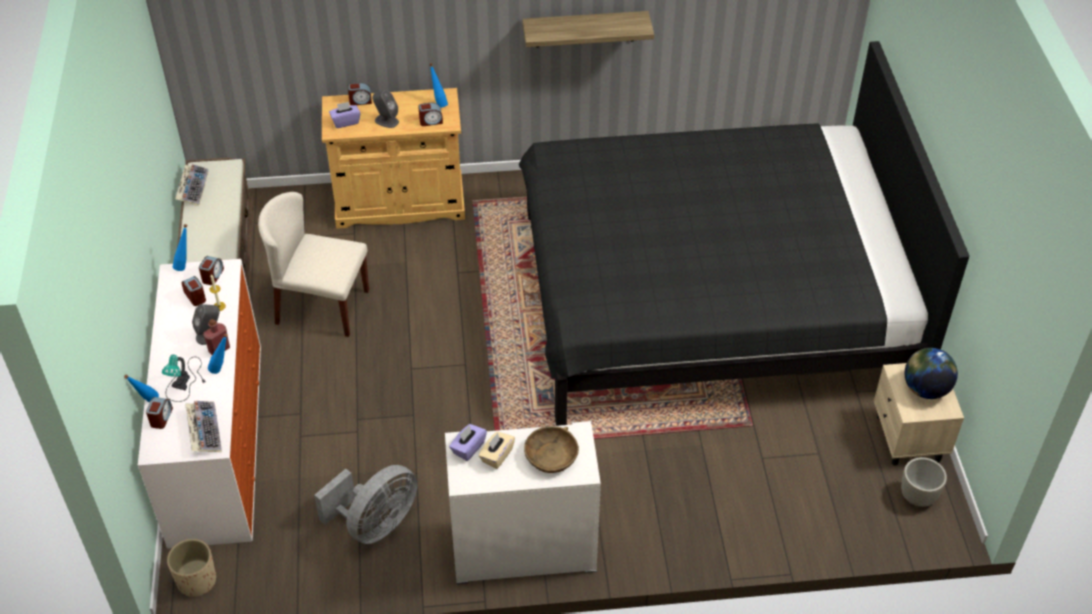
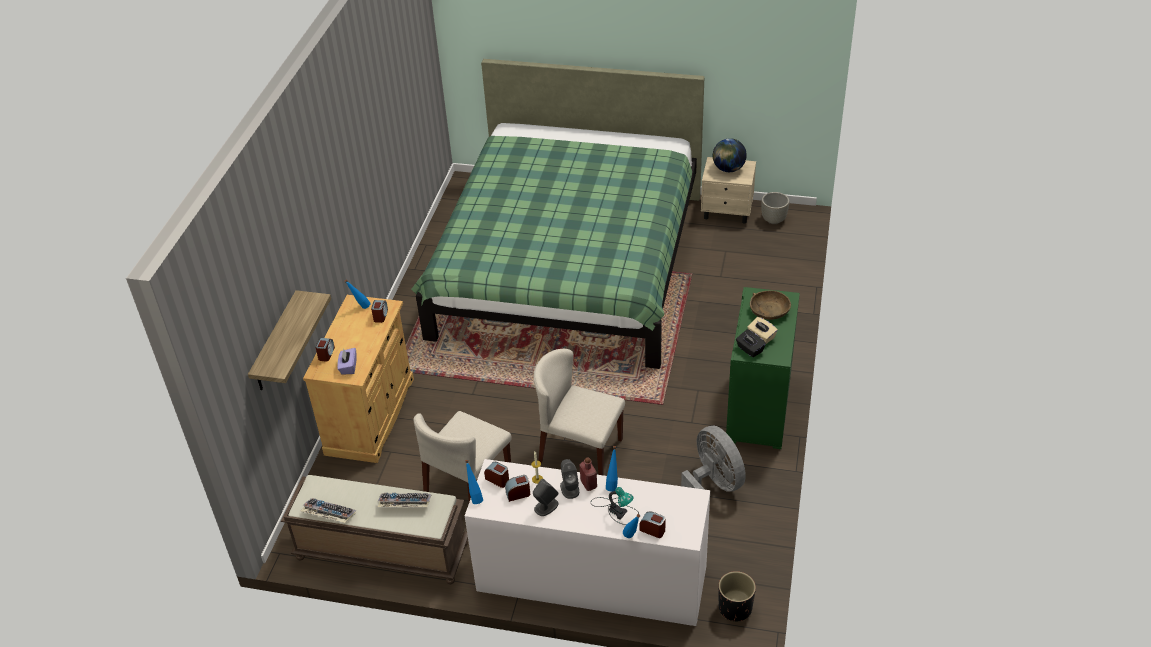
camera: 70 degrees left, 5 degrees down
beige planter [167,539,216,597] -> black planter [718,571,756,622]
keyboard [185,401,222,452] -> keyboard moved to [378,493,432,508]
grey speaker [372,90,399,128] -> grey speaker moved to [533,479,558,516]
white dresser [445,421,601,584] -> green dresser [726,287,800,449]
purple tissue box [449,424,487,461] -> black tissue box [736,329,766,357]
black bed [519,41,969,426] -> green bed [411,59,704,369]
shelf [522,11,654,48] -> shelf moved to [248,290,331,390]
none -> beige chair [534,349,625,475]

